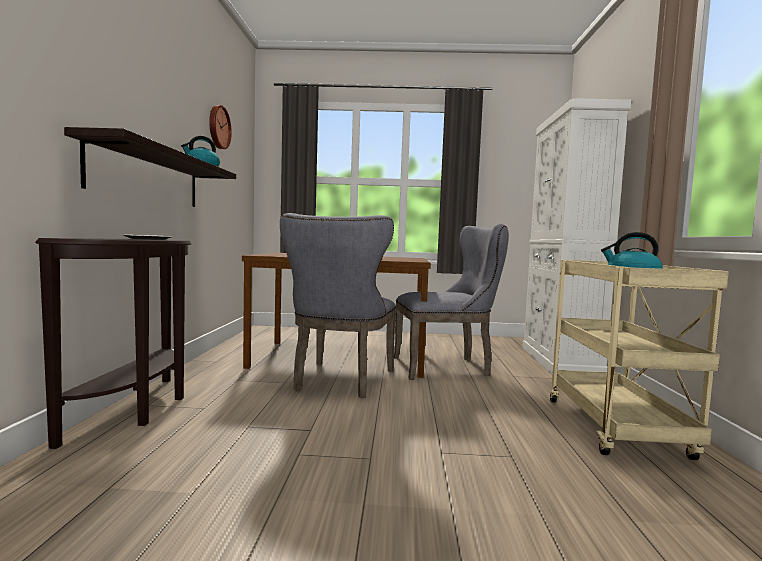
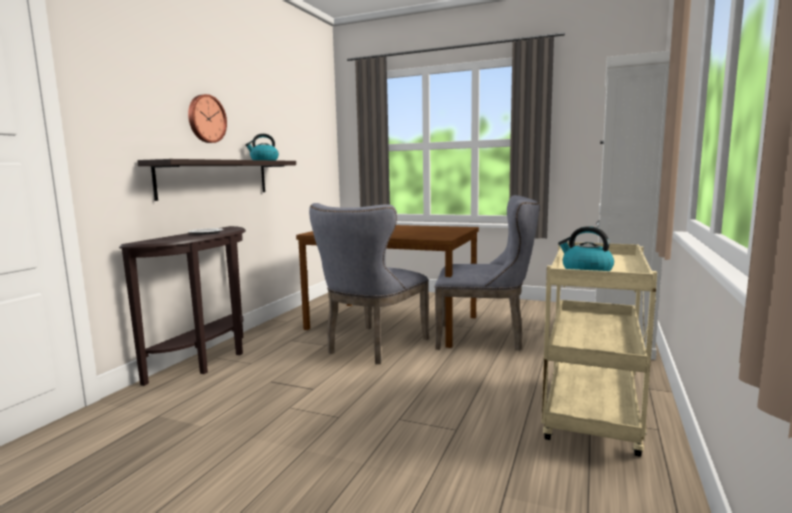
camera: 20 degrees right, 5 degrees up
wall clock [209,105,232,149] -> wall clock moved to [188,94,227,143]

